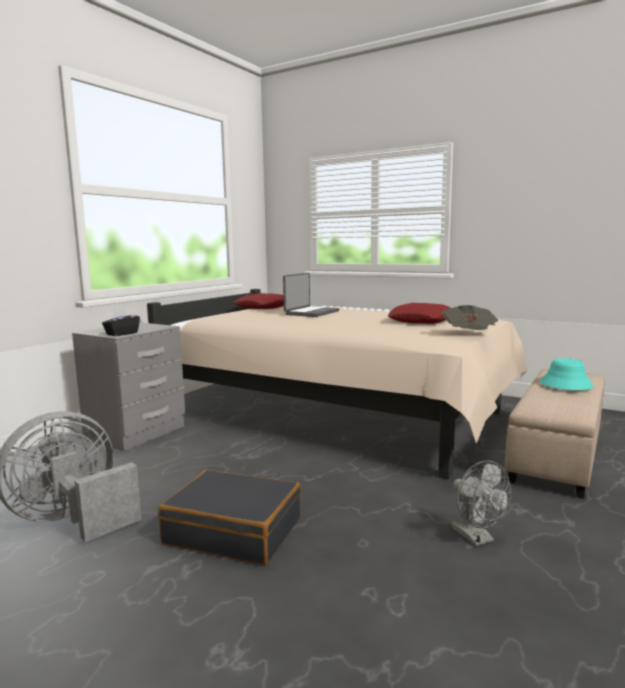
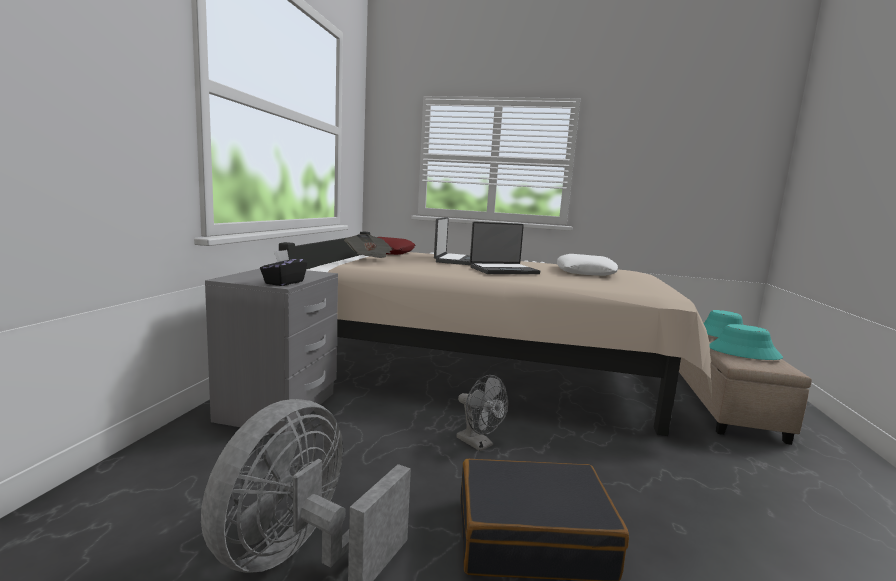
camera: 20 degrees left, 0 degrees up
red pillow [388,303,450,324] -> white pillow [557,254,618,276]
newspaper [441,305,498,330] -> newspaper moved to [344,234,392,258]
grey fan [451,461,511,546] -> grey fan moved to [456,375,508,451]
none -> laptop [470,222,540,274]
none -> turquoise hat [709,324,783,360]

